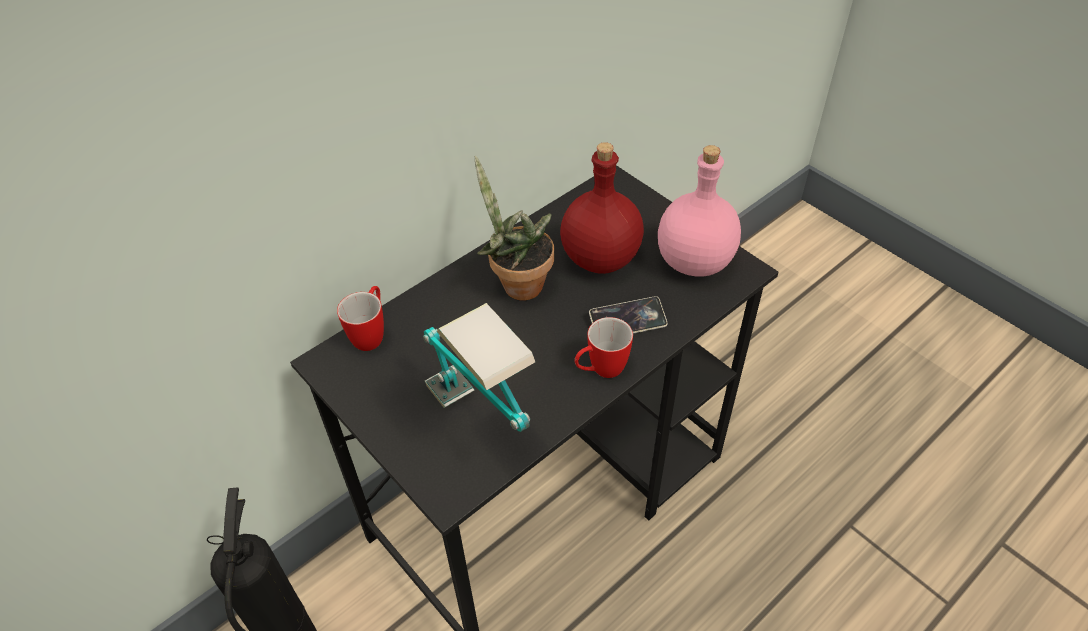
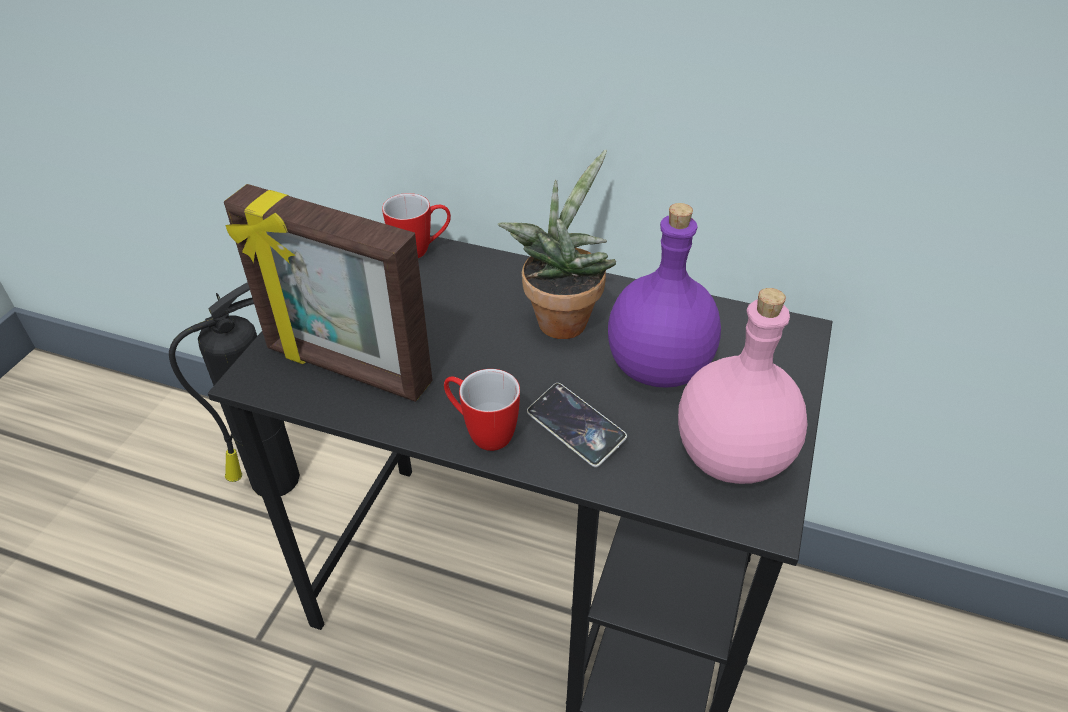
camera: 60 degrees right, 5 degrees down
table lamp [423,303,535,432] -> picture frame [224,184,432,402]
red bottle [560,142,644,274] -> purple bottle [608,203,721,388]

